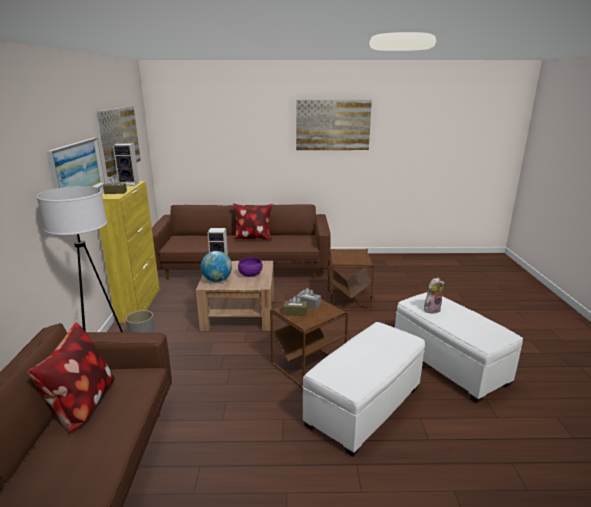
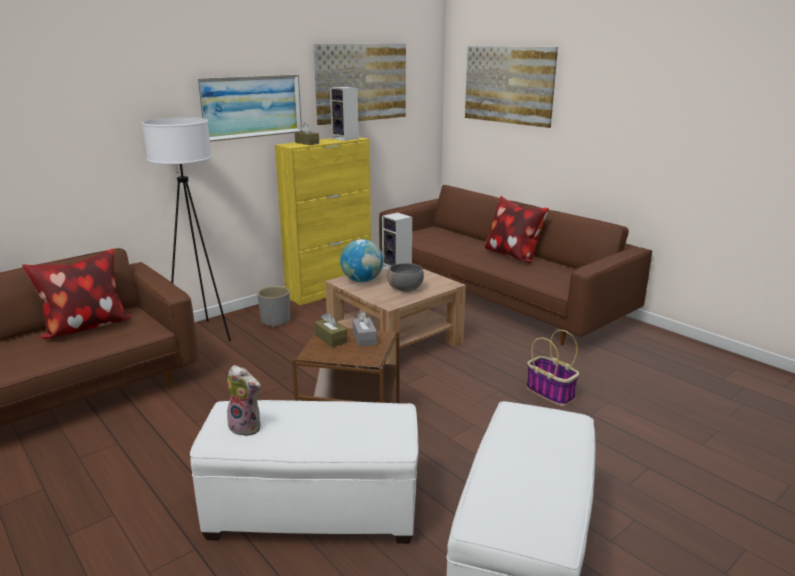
camera: 50 degrees right, 0 degrees up
purple bowl [238,257,263,277] -> grey bowl [387,263,424,292]
picture [296,100,372,150] -> picture moved to [465,46,558,128]
brown side table [328,249,374,311] -> basket [526,330,579,406]
plush toy [424,278,445,313] -> plush toy moved to [227,365,261,436]

